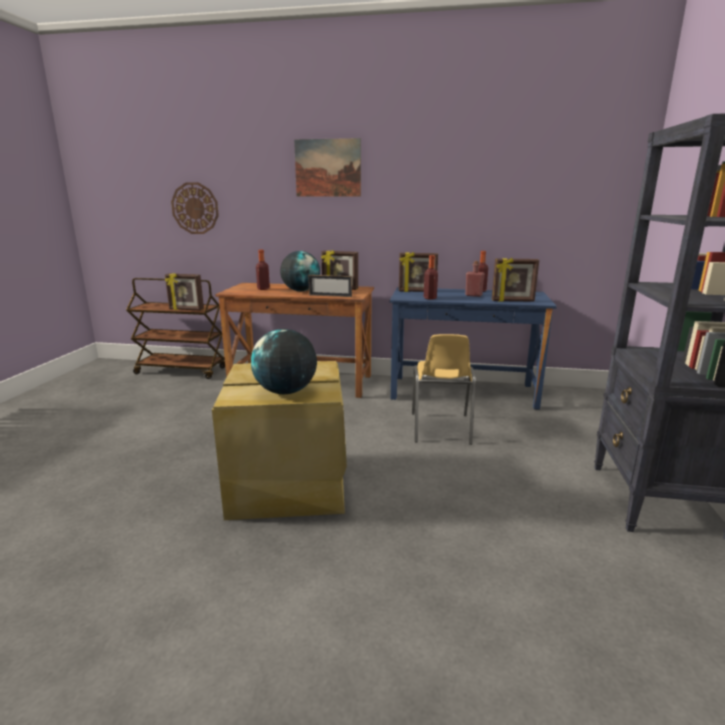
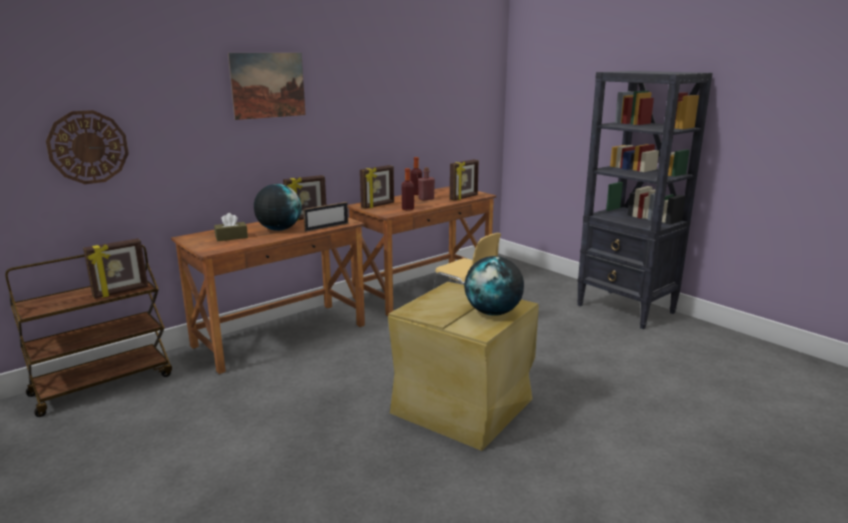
camera: 50 degrees left, 0 degrees up
bottle [256,250,270,290] -> brown tissue box [214,213,248,241]
blue desk [390,287,557,410] -> brown desk [348,186,496,316]

